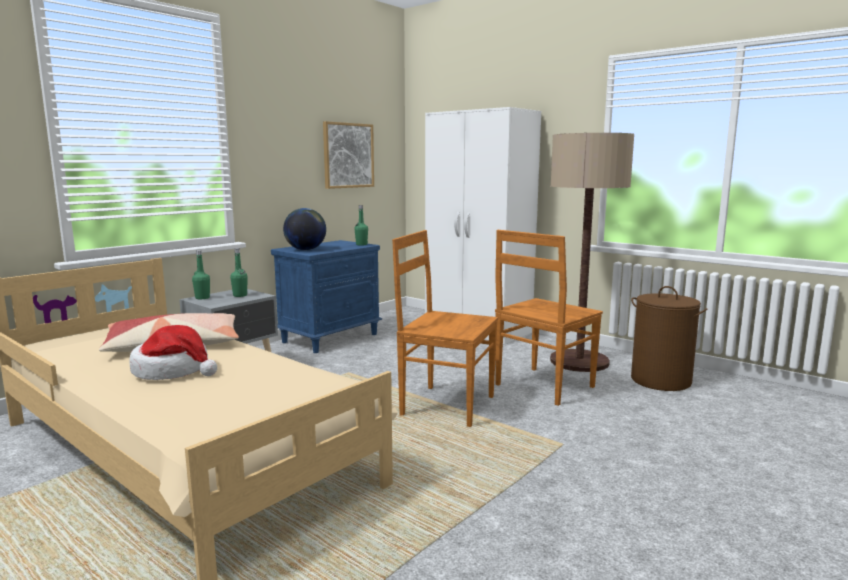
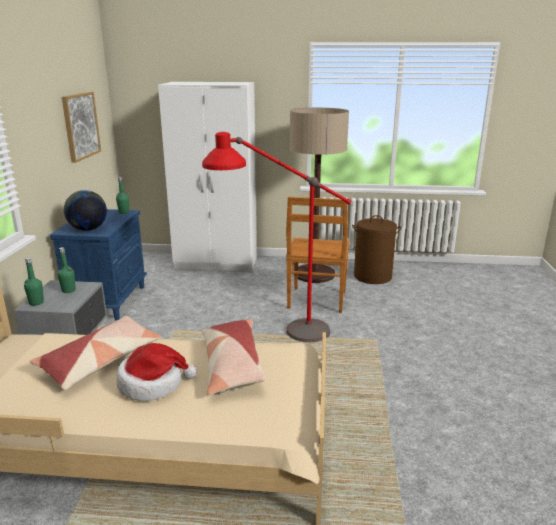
camera: 35 degrees left, 10 degrees up
brown chair [392,230,498,427] -> red floor lamp [202,132,351,342]
none -> pillow [202,319,266,395]

